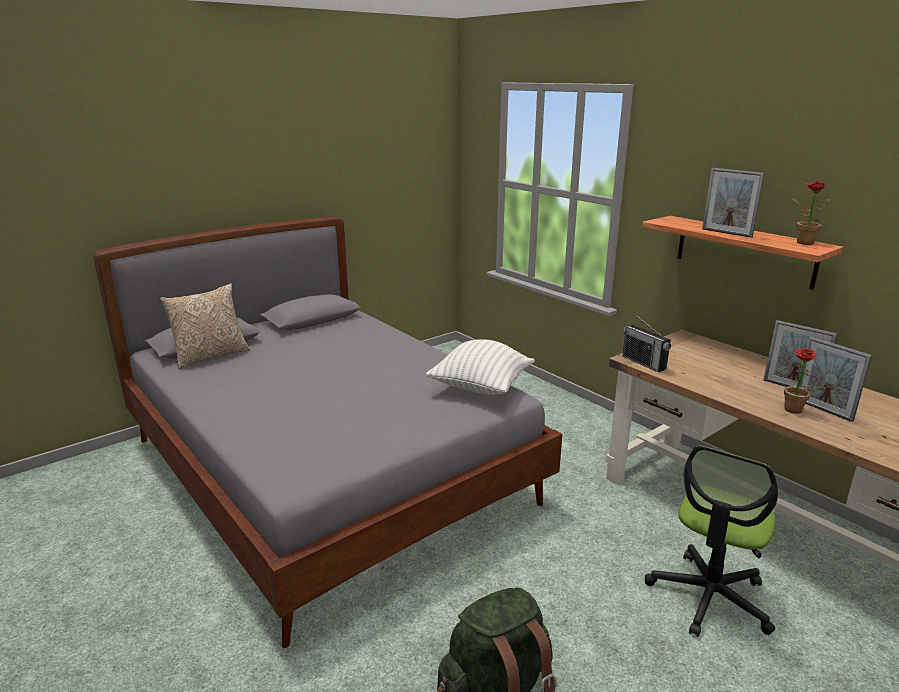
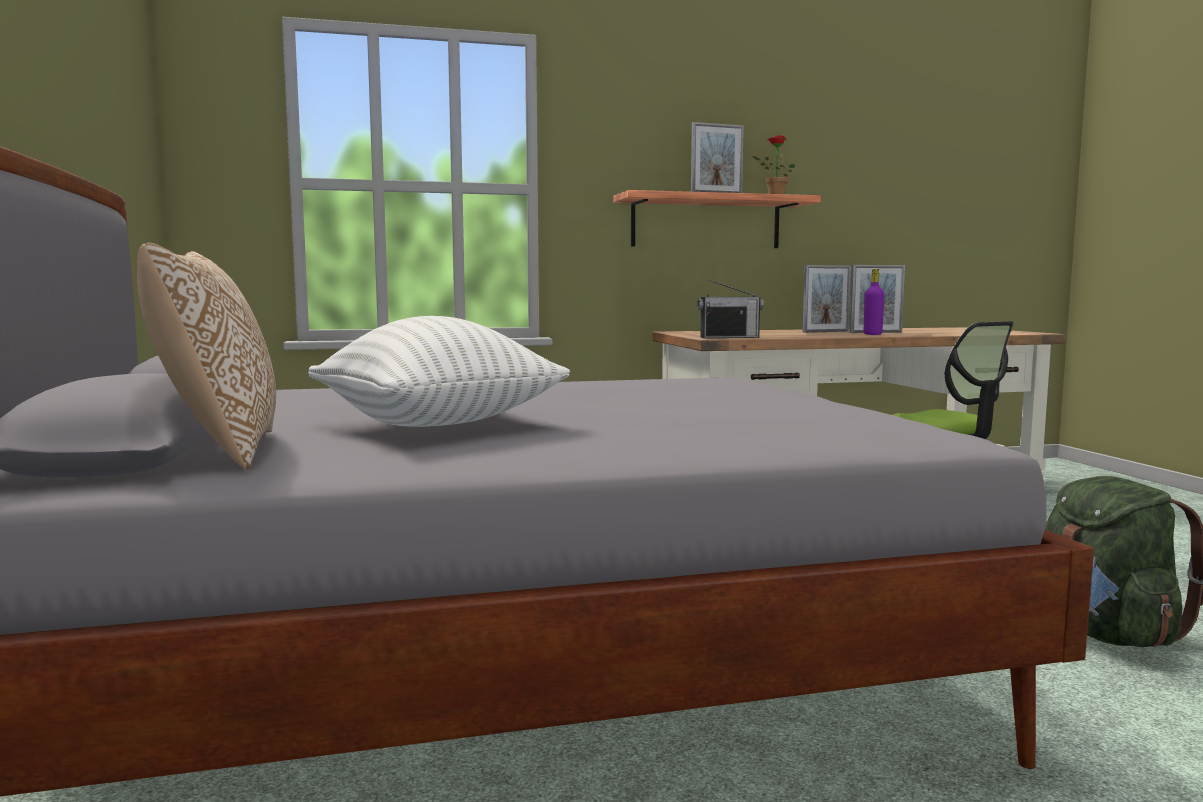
camera: 65 degrees left, 15 degrees down
white pillow [426,339,535,395] -> white pillow moved to [308,316,570,427]
potted plant [776,348,826,414] -> purple bottle [864,269,885,335]

